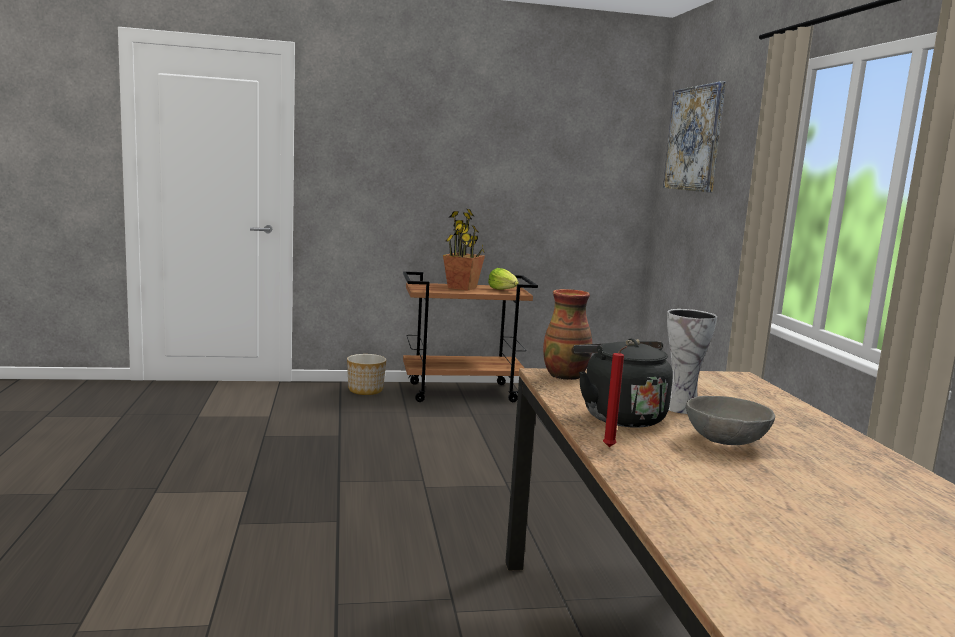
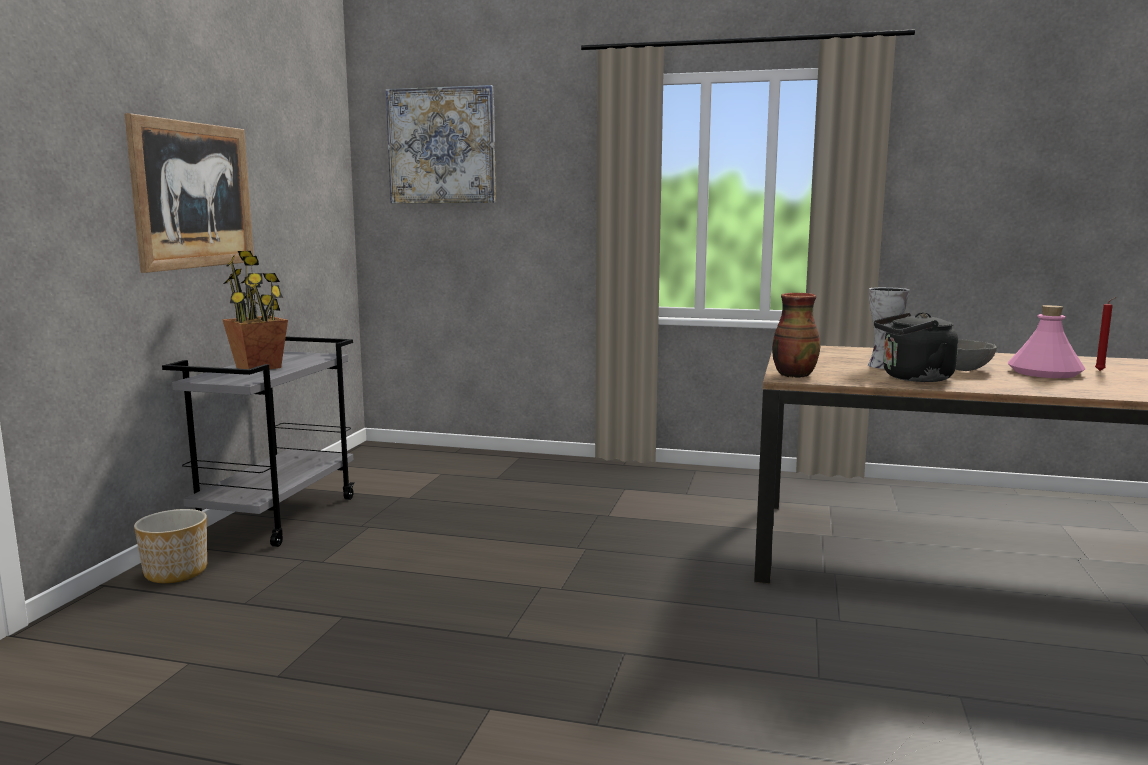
camera: 65 degrees left, 0 degrees up
brown cart [403,271,538,402] -> grey cart [162,337,354,547]
lettuce [488,268,519,290] -> none
red candle [603,346,627,447] -> red candle moved to [1095,297,1117,371]
none -> picture [124,113,254,273]
none -> pink bottle [1008,305,1085,378]

